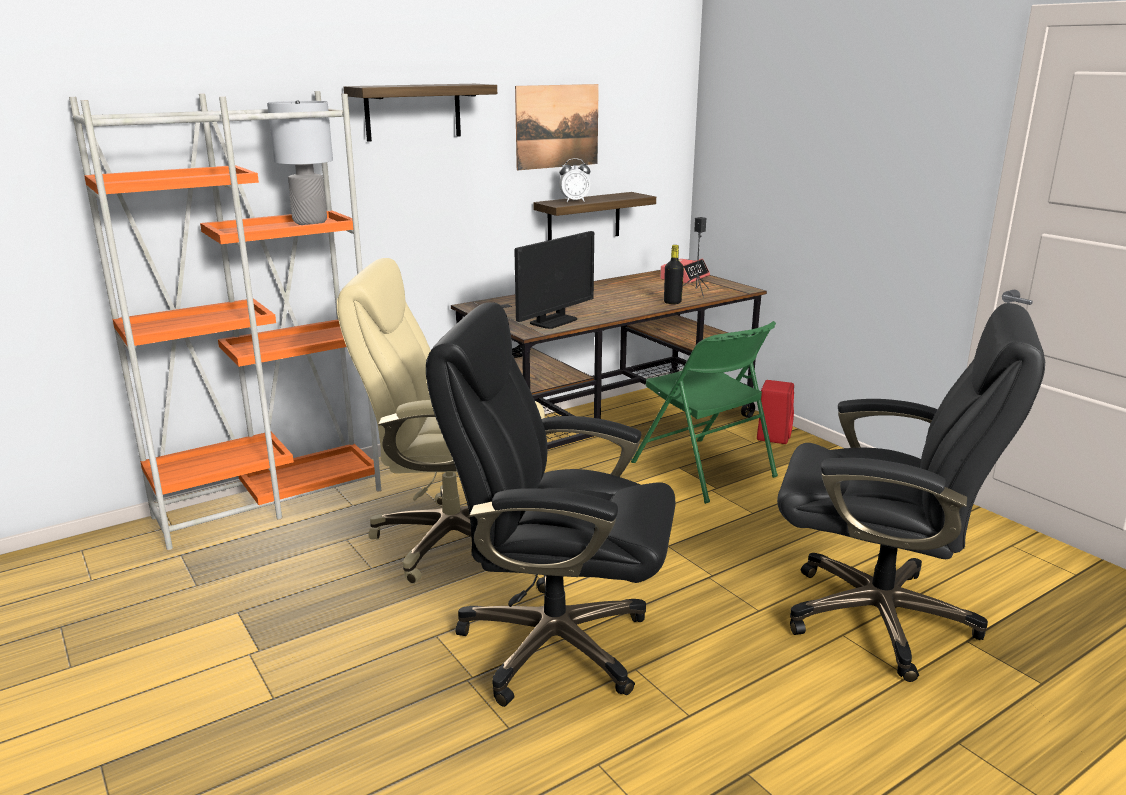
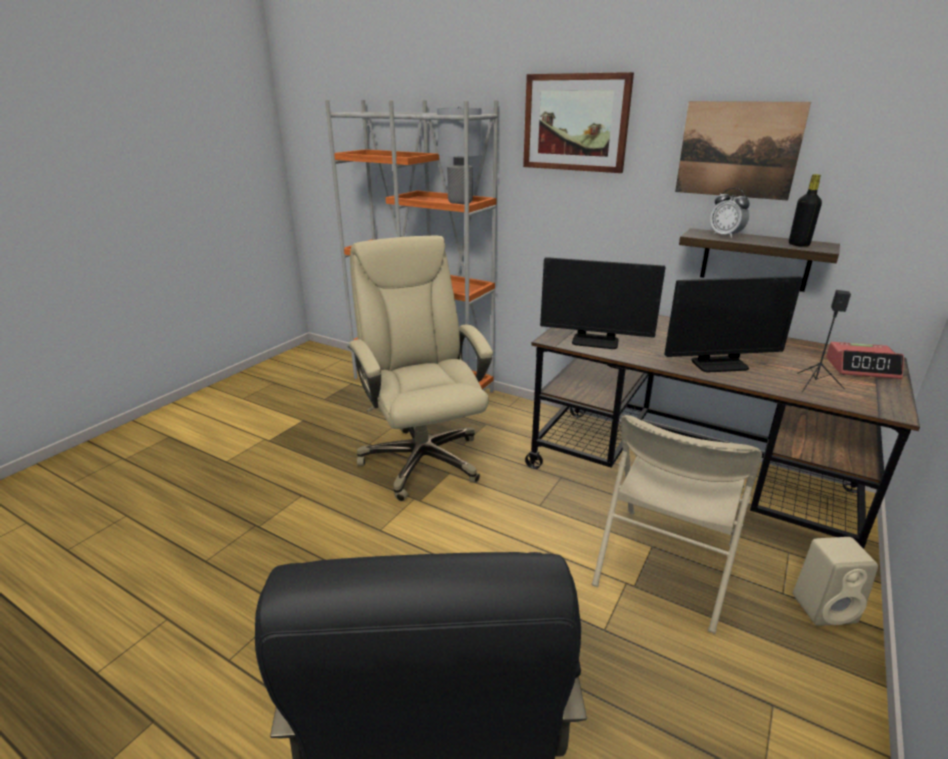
camera: 65 degrees right, 5 degrees up
shelf [344,84,497,142] -> picture [523,72,634,173]
black office chair [426,302,675,707] -> none
green chair [631,321,778,504] -> beige chair [591,415,762,634]
black bottle [664,245,684,304] -> black bottle moved to [789,174,822,247]
red speaker [757,380,794,444] -> beige speaker [793,537,878,626]
none -> monitor [664,276,803,372]

